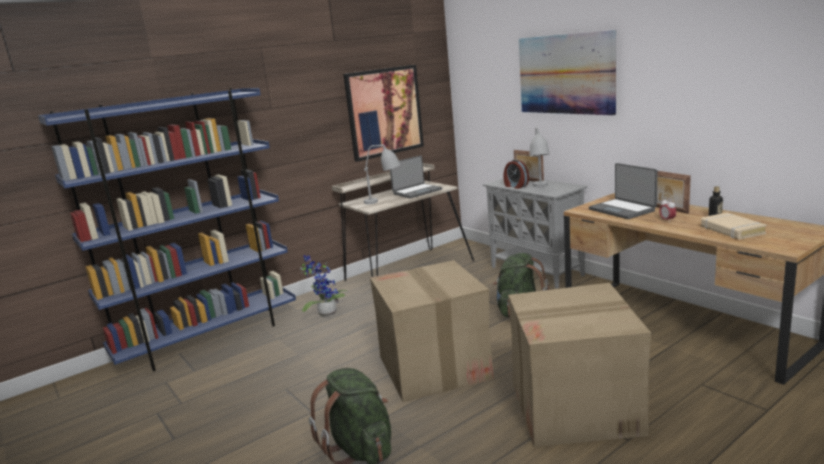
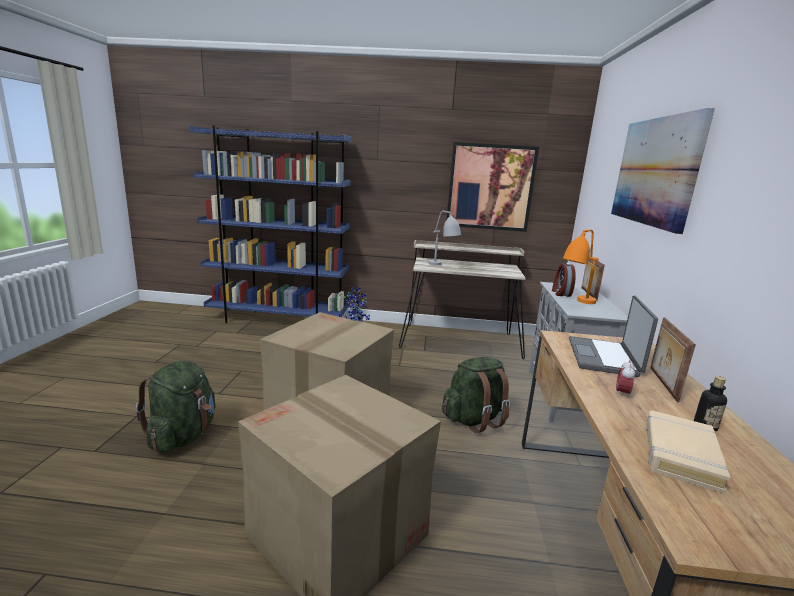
camera: 40 degrees right, 0 degrees up
laptop [390,155,442,199] -> none
grey table lamp [529,127,549,187] -> orange table lamp [563,229,599,304]

